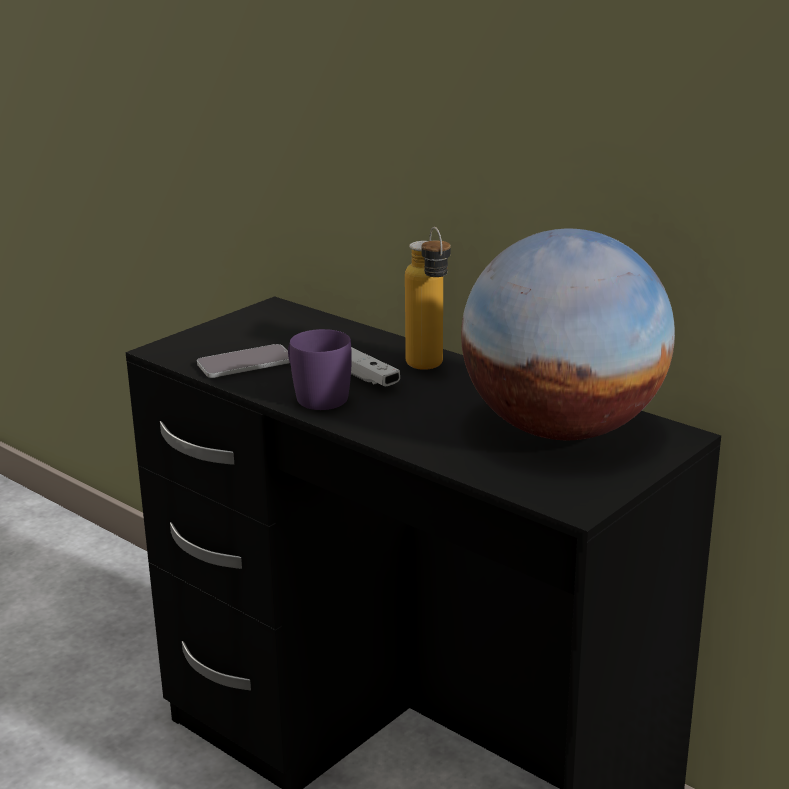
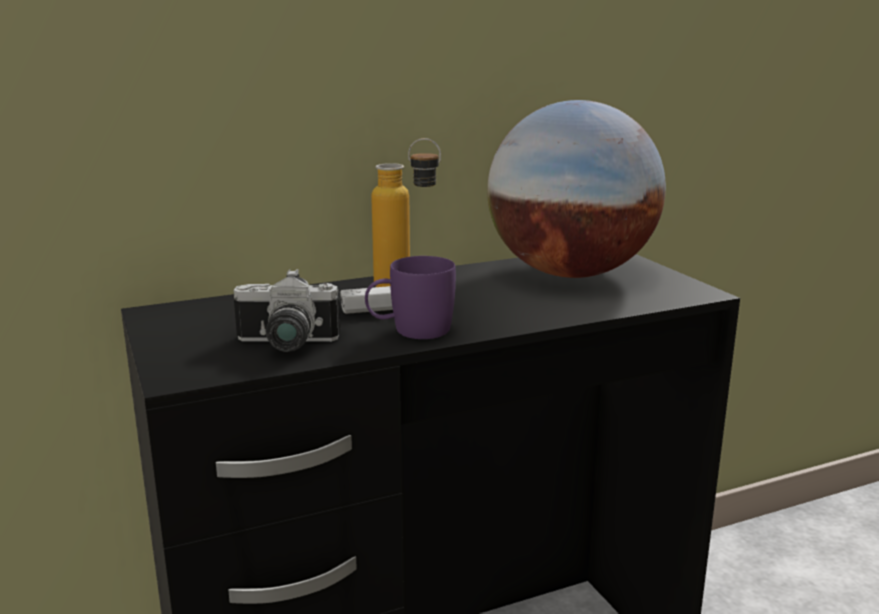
camera: 65 degrees left, 5 degrees down
phone [197,344,290,378] -> camera [233,269,341,352]

